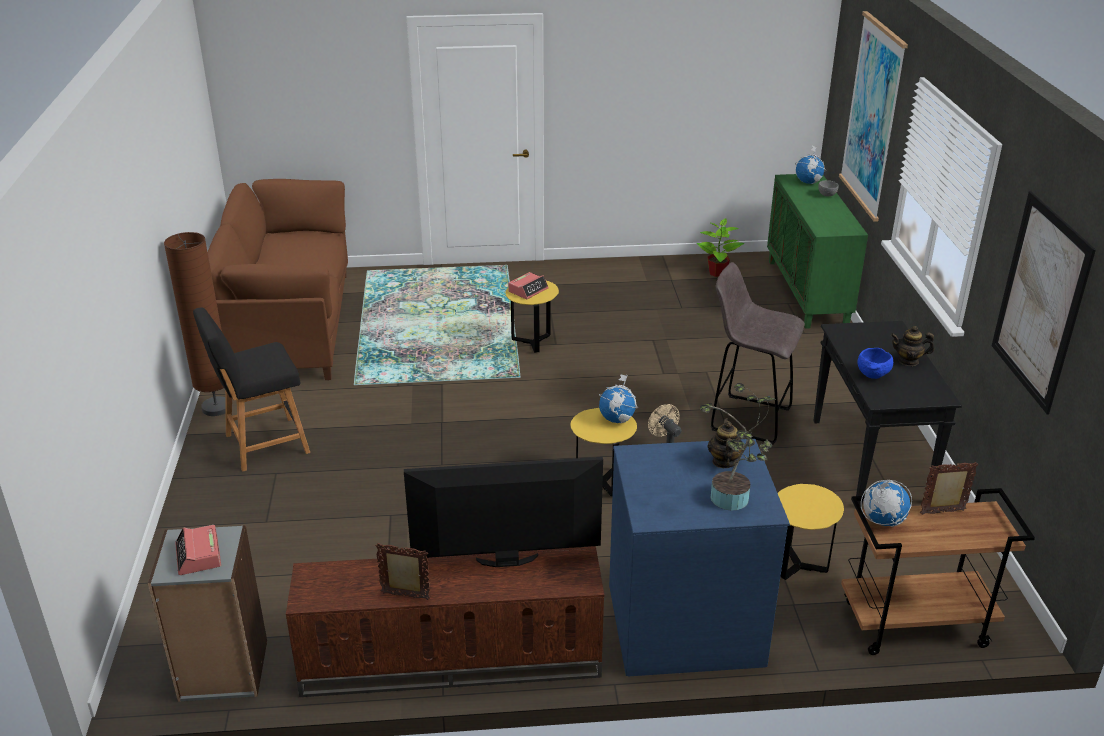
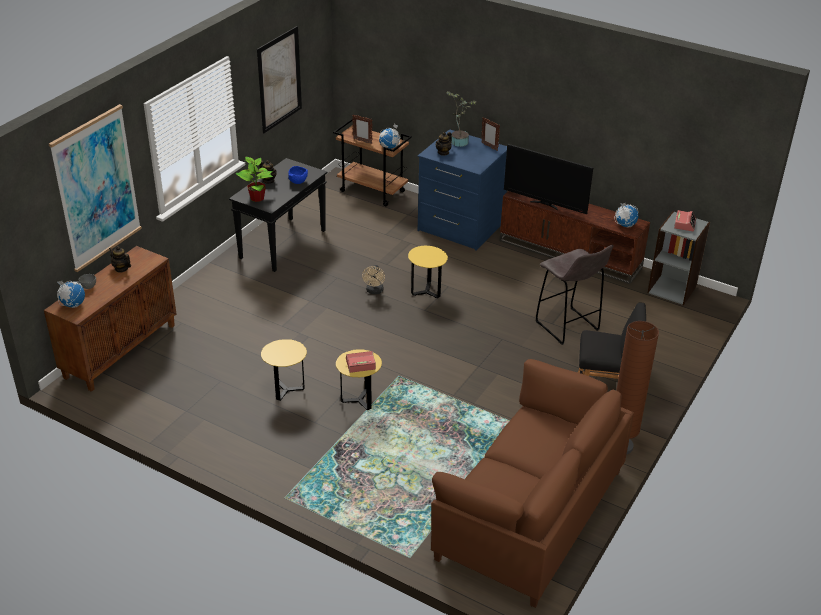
camera: 145 degrees left, 5 degrees up
picture frame [375,543,430,600] -> picture frame moved to [481,117,500,151]
globe [599,374,638,423] -> globe moved to [614,203,638,228]
potted plant [696,218,744,277] -> potted plant moved to [235,157,273,202]
grey stool [711,262,805,445] -> grey stool moved to [536,245,614,345]
green cabinet [767,174,868,329] -> brown cabinet [44,246,176,392]
yellow side table [778,484,844,580] -> yellow side table moved to [261,339,307,401]
none -> teapot [109,246,131,273]

